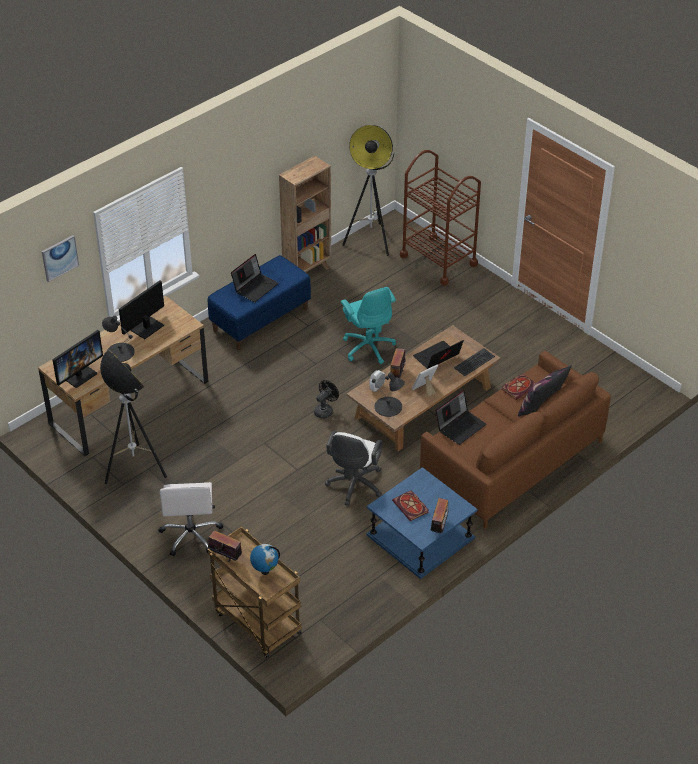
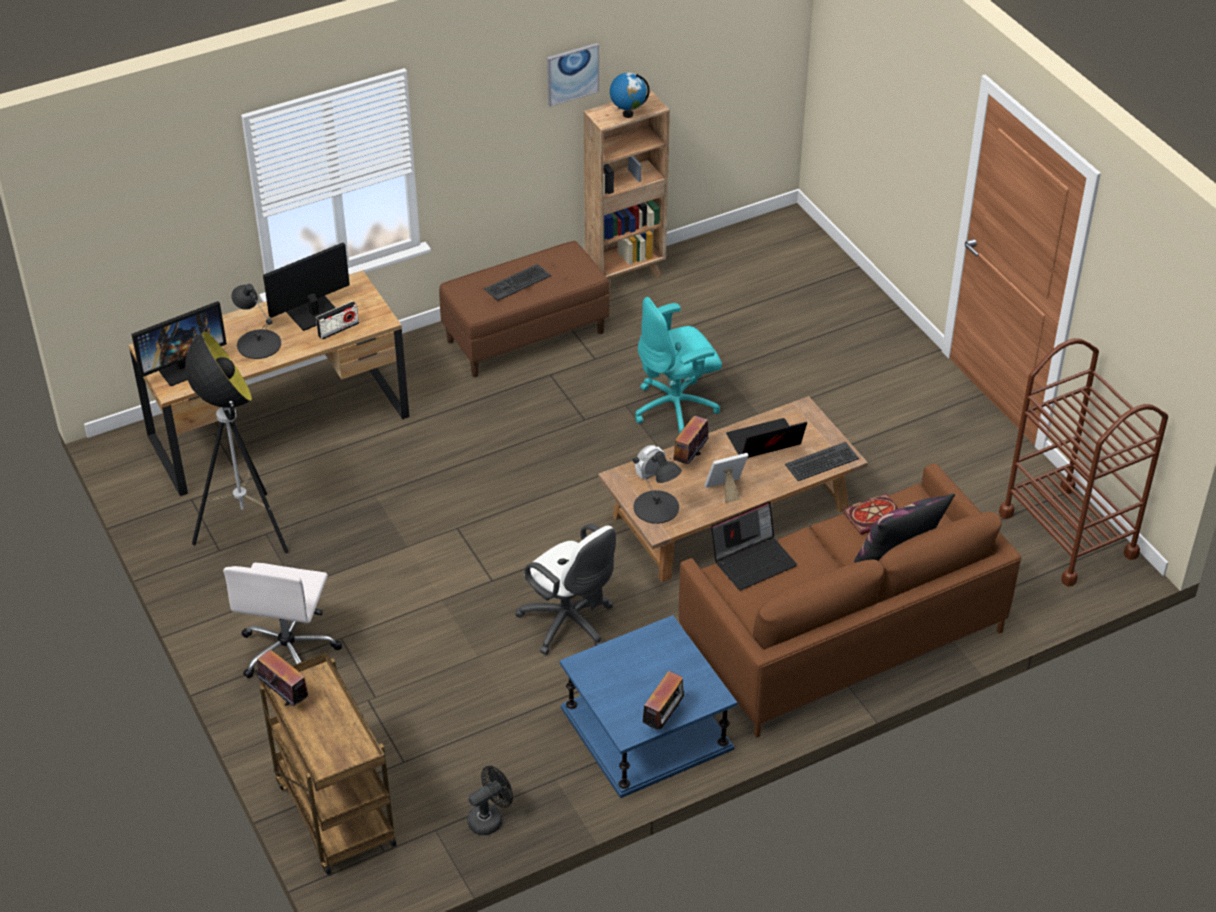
camera: 15 degrees right, 0 degrees up
picture [42,235,79,282] -> picture moved to [547,43,599,107]
blue bench [208,255,311,350] -> brown bench [439,241,609,377]
laptop [231,254,279,302] -> keyboard [484,264,551,301]
globe [250,544,280,575] -> globe moved to [610,73,650,118]
black fan [314,380,339,419] -> black fan moved to [467,766,513,835]
white office chair [325,431,382,506] -> white office chair turned 75 degrees counterclockwise [515,524,616,655]
turquoise office chair [341,287,396,364] -> turquoise office chair turned 75 degrees clockwise [635,297,722,434]
floor lamp [342,125,395,256] -> none
book [392,490,429,521] -> none
brown cart [400,150,481,286] -> brown cart moved to [999,338,1168,587]
none -> radio [316,301,359,340]

